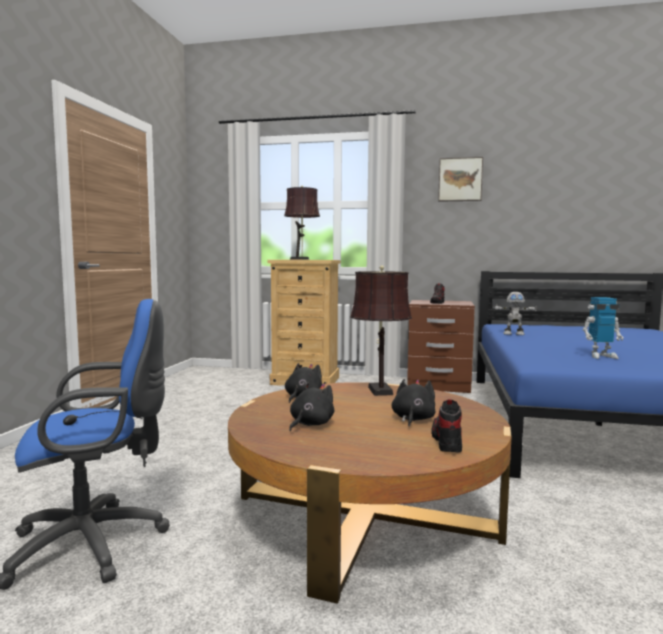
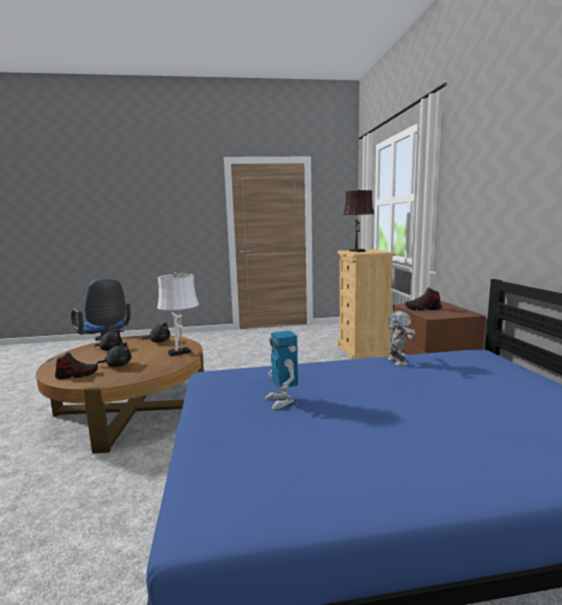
camera: 70 degrees right, 5 degrees up
brown table lamp [350,266,412,396] -> white table lamp [157,272,199,357]
picture [438,157,483,202] -> none

